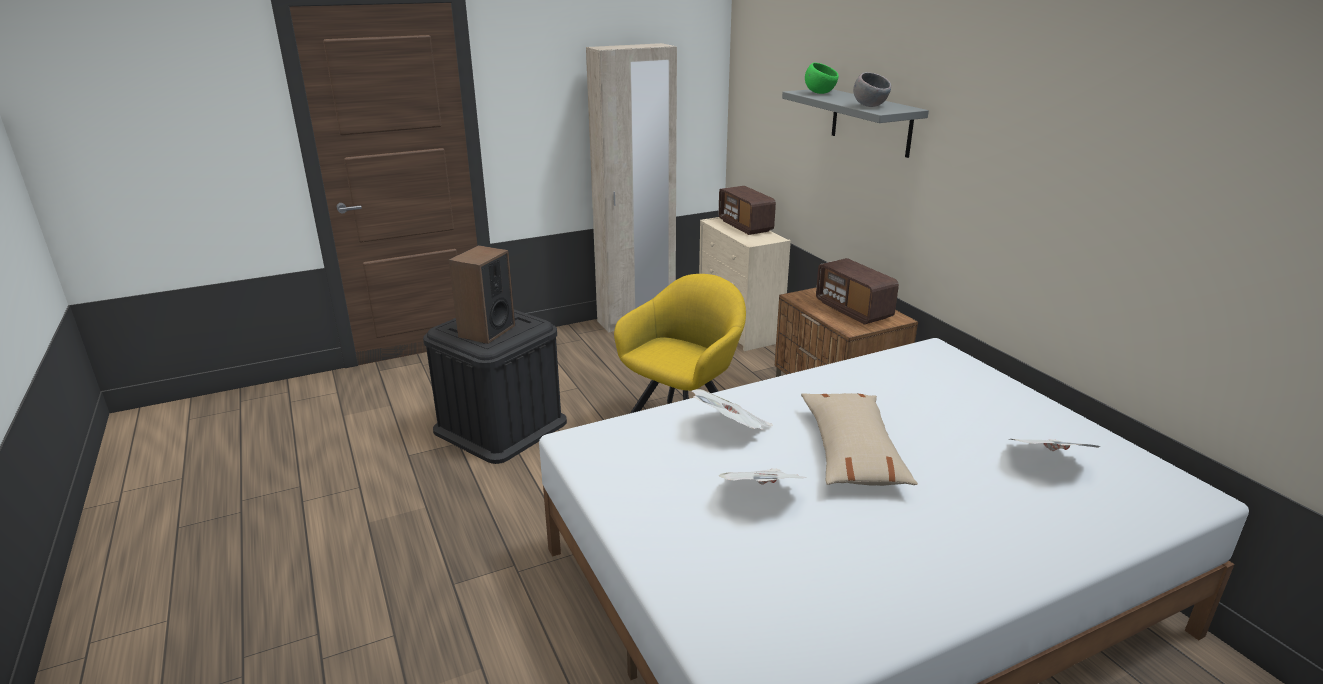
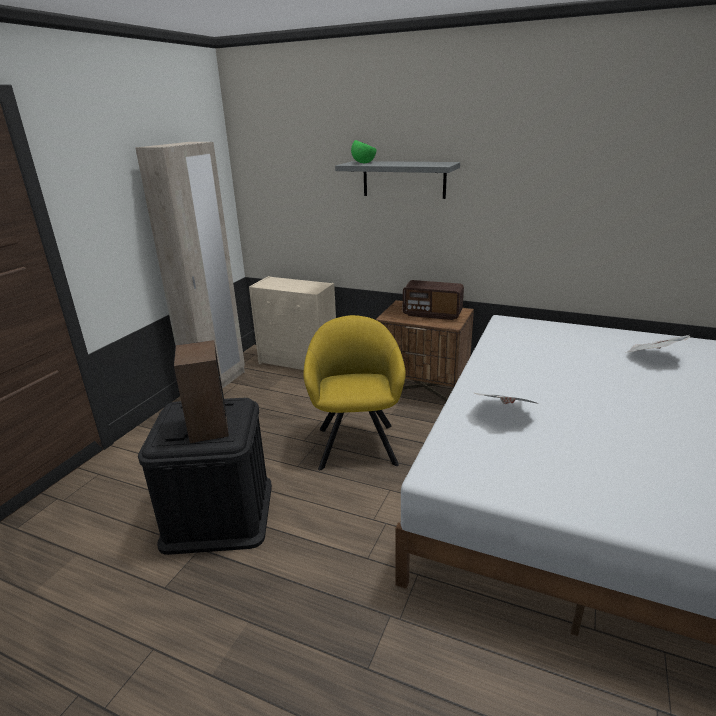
camera: 40 degrees left, 0 degrees up
radio [718,186,776,235] -> none
newspaper [718,469,808,485] -> none
beige pillow [801,393,918,486] -> none
grey bowl [853,72,891,107] -> none

